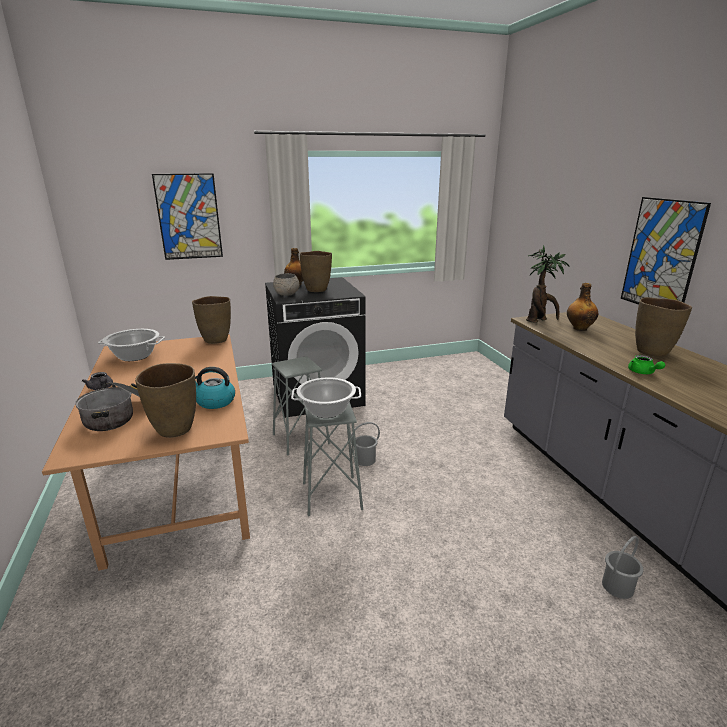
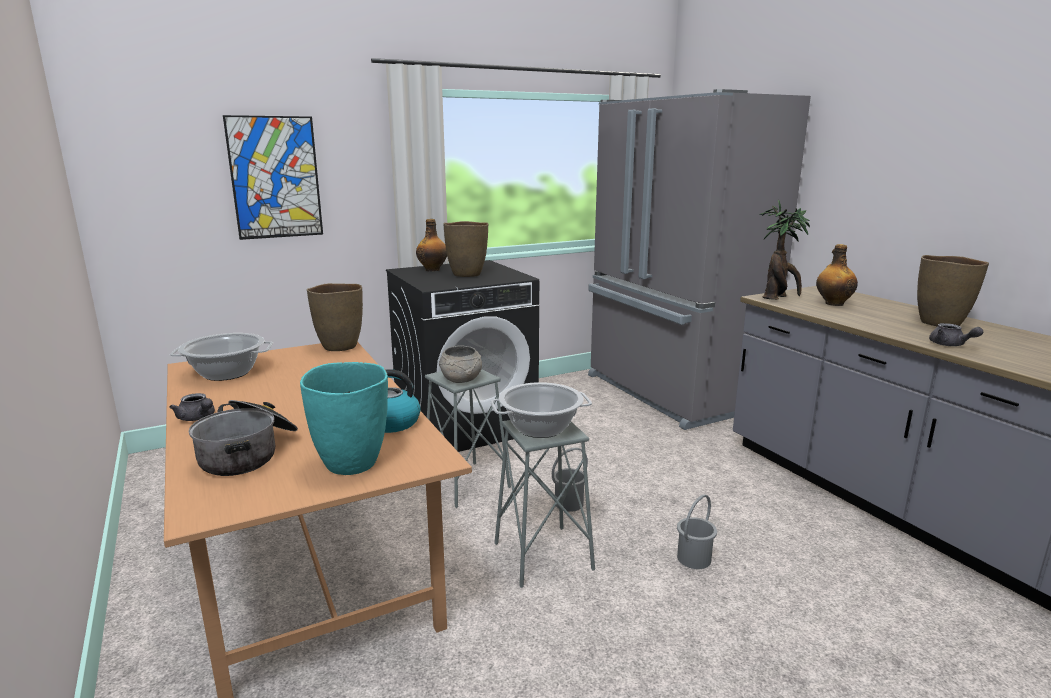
camera: 10 degrees left, 5 degrees down
brown vase [135,363,196,438] -> turquoise vase [300,362,388,475]
grey bowl [273,273,299,296] -> grey bowl moved to [439,346,482,383]
grey bucket [602,536,644,599] -> grey bucket moved to [677,494,717,569]
picture [621,197,711,305] -> none
green teapot [628,355,665,374] -> grey teapot [929,323,983,346]
none -> grey fridge [588,89,811,430]

